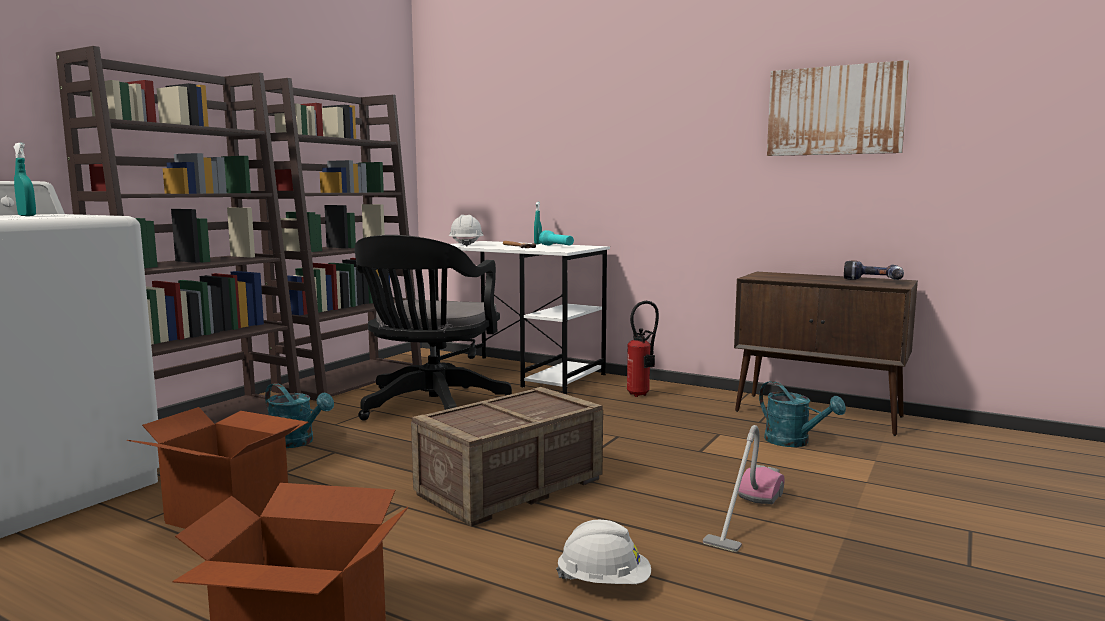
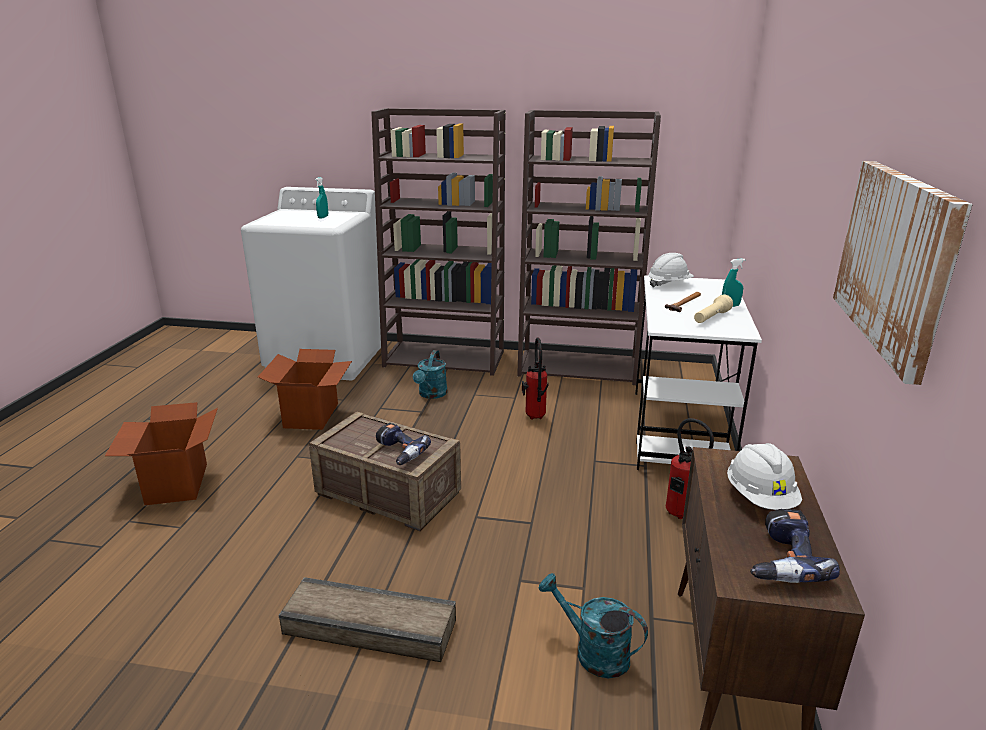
camera: 70 degrees right, 15 degrees up
black office chair [354,235,512,421] -> fire extinguisher [522,337,549,420]
turquoise flashlight [539,230,574,246] -> beige flashlight [694,295,733,323]
white hard hat [556,520,651,584] -> white hard hat moved to [727,443,802,510]
vacuum cleaner [703,425,784,552] -> crate [278,577,456,662]
turquoise watering can [759,381,846,447] -> turquoise watering can turned 90 degrees clockwise [539,573,648,678]
none -> power drill [376,423,431,465]

